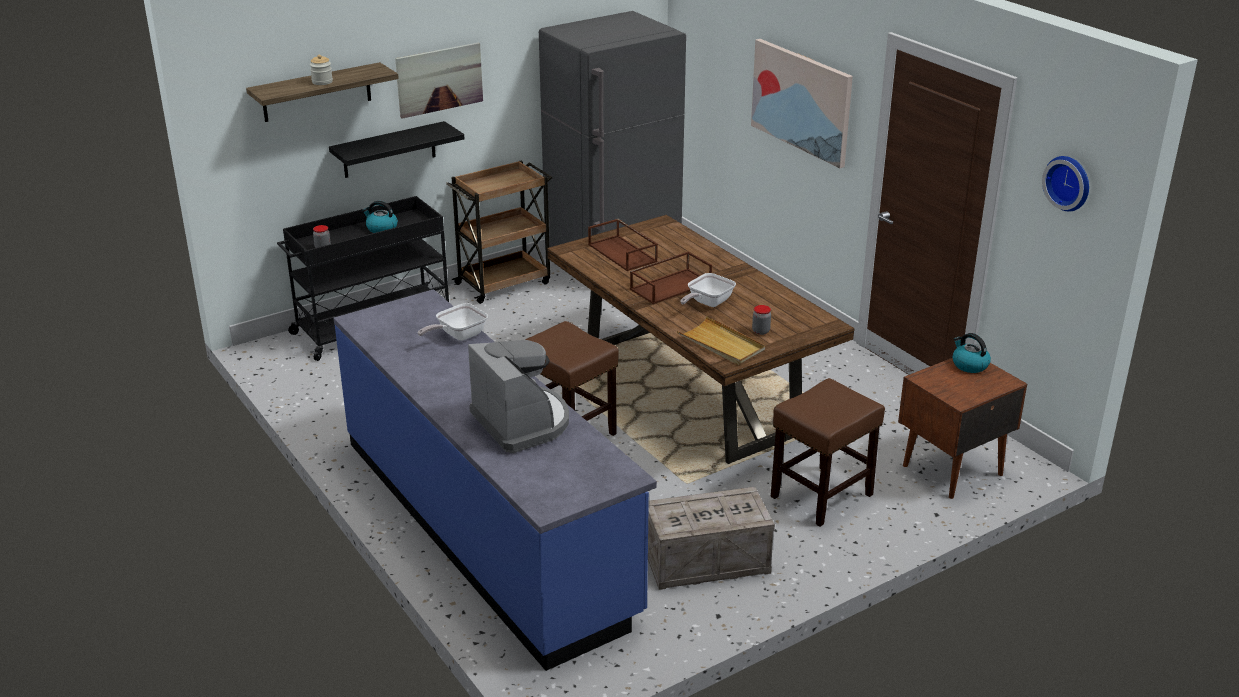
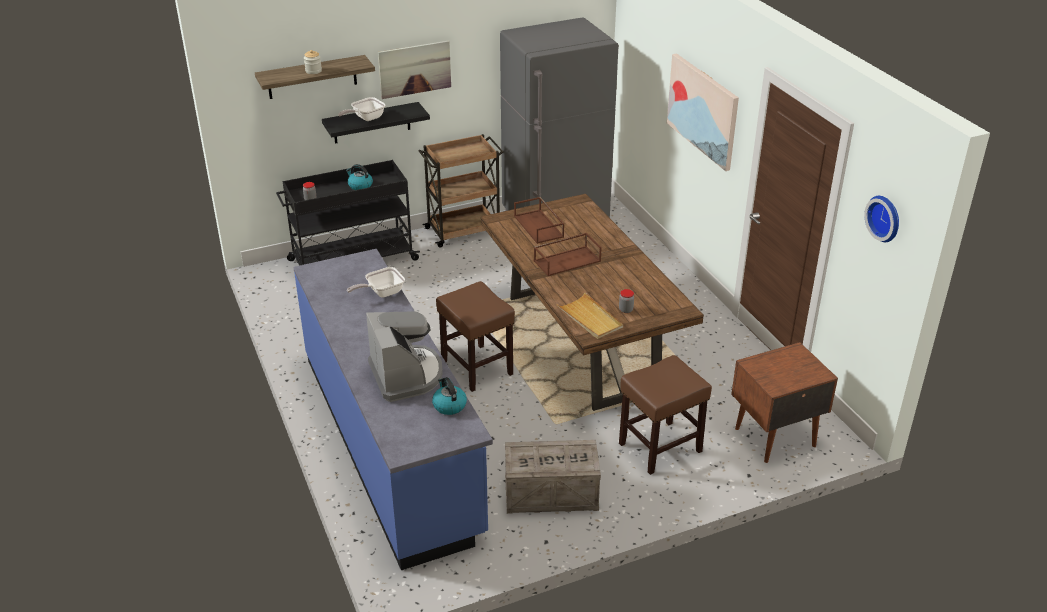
camera: 10 degrees right, 5 degrees up
frying pan [681,273,736,307] -> frying pan moved to [338,97,385,121]
kettle [952,333,991,373] -> kettle moved to [432,377,467,415]

